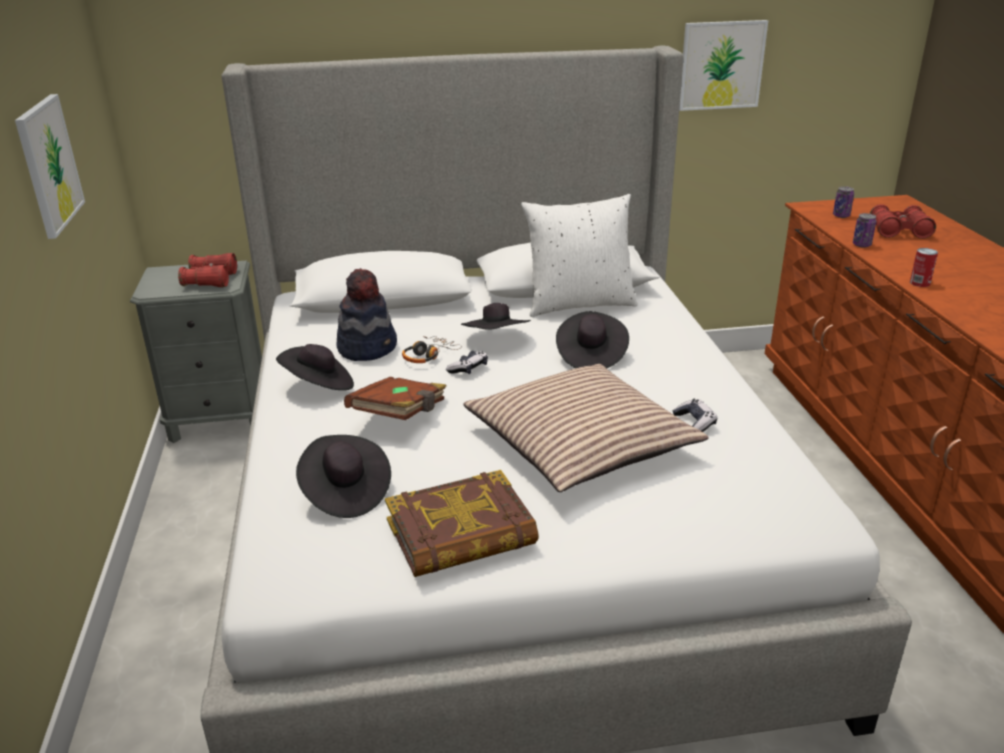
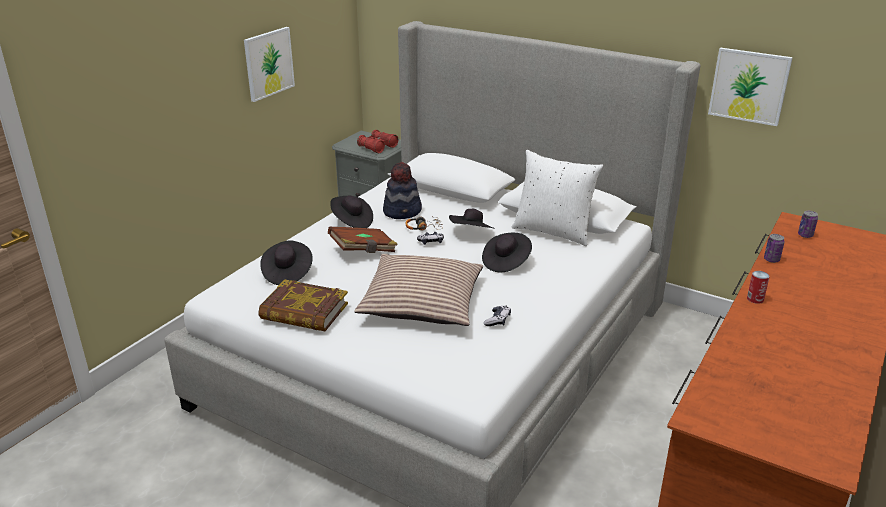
camera: 40 degrees right, 0 degrees up
red binoculars [870,204,936,239] -> none

